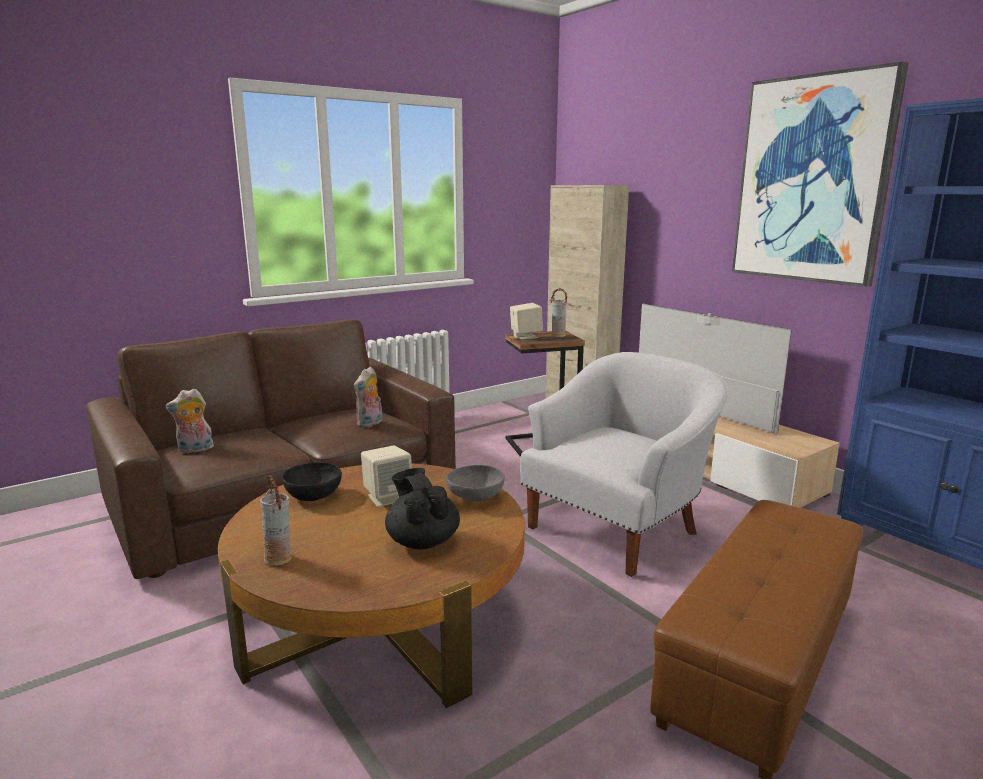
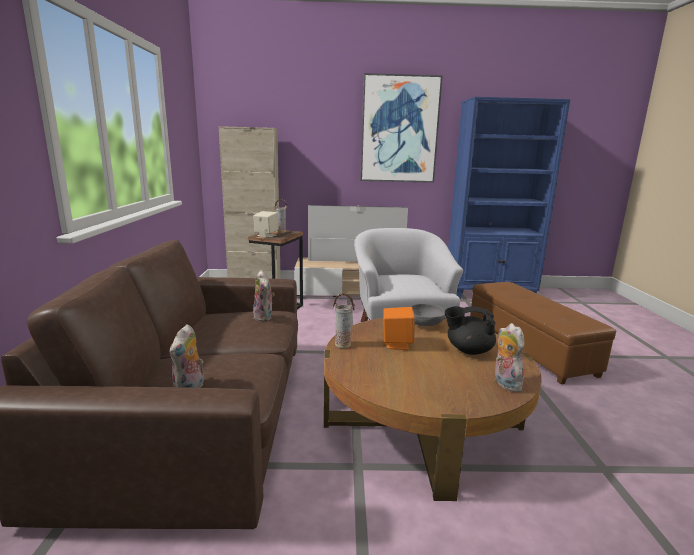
camera: 55 degrees left, 0 degrees up
vase [260,475,292,565] -> vase moved to [333,293,355,348]
black bowl [282,462,342,501] -> none
beige speaker [361,445,412,507] -> orange speaker [383,307,415,350]
none -> plush toy [495,323,525,392]

